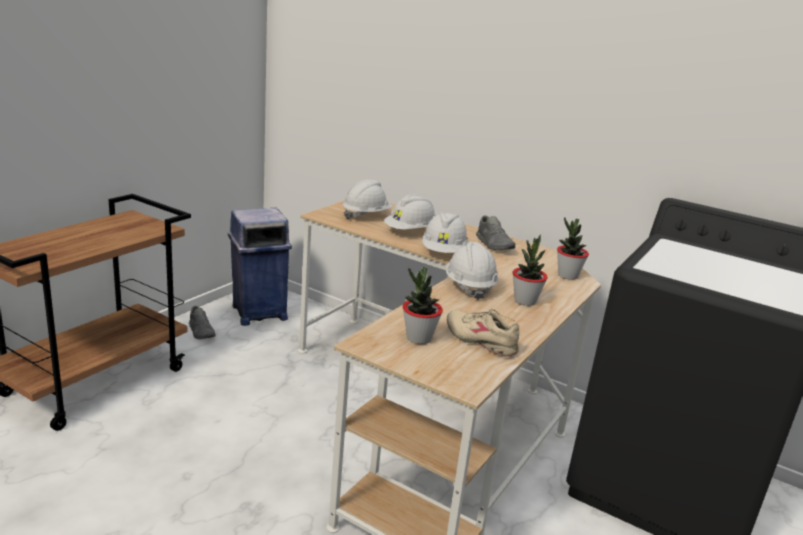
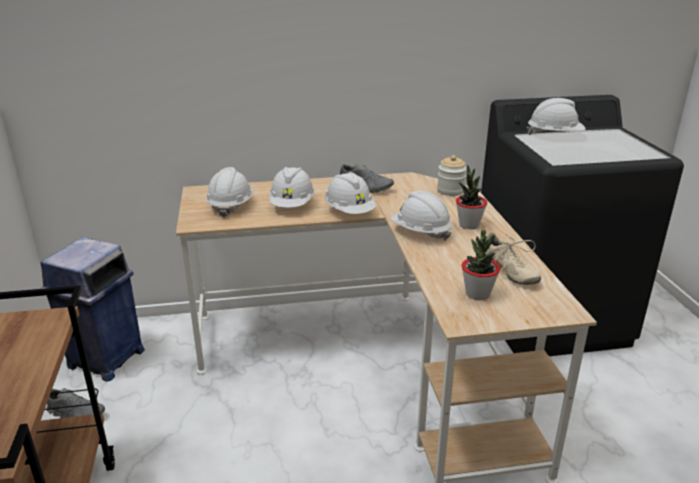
camera: 40 degrees left, 5 degrees up
beige shoe [447,309,519,357] -> beige shoe turned 120 degrees counterclockwise [485,232,541,285]
potted plant [557,217,589,280] -> jar [437,155,467,196]
none -> white hard hat [527,98,585,135]

